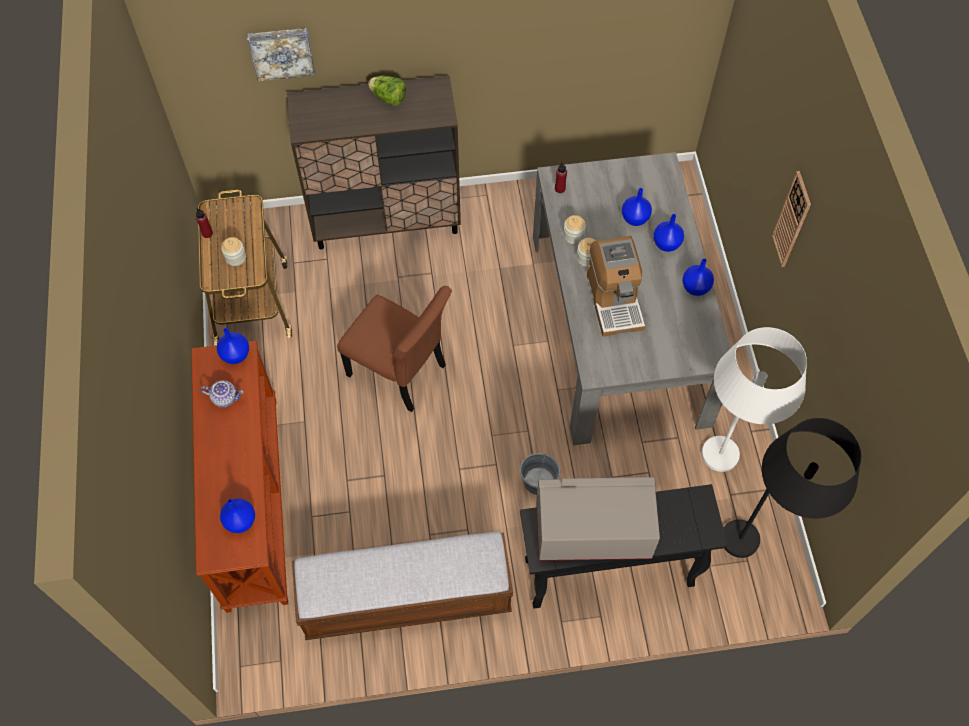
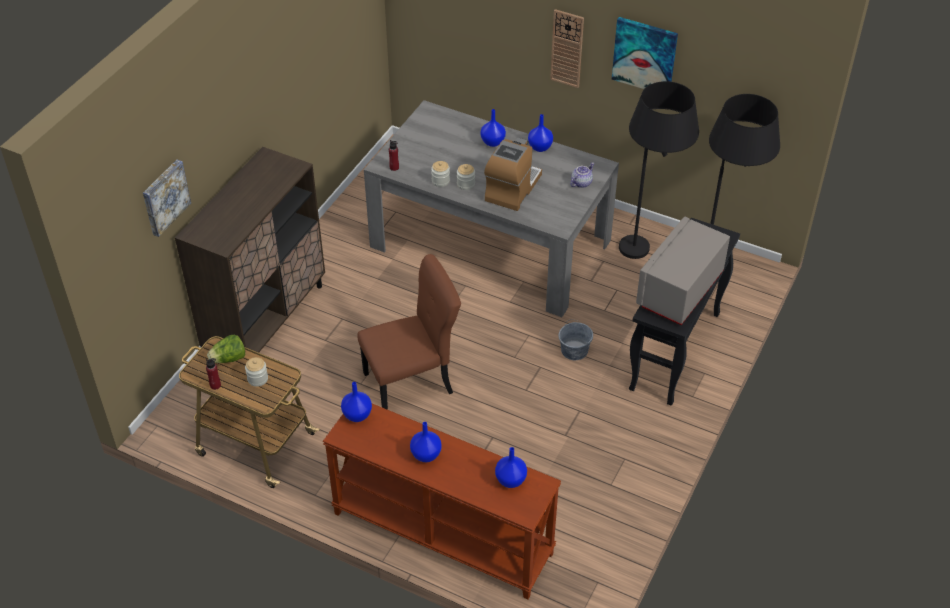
camera: 55 degrees left, 15 degrees down
teapot [200,380,244,408] -> teapot moved to [570,162,594,188]
bench [292,531,513,640] -> none
lettuce [368,76,406,106] -> lettuce moved to [207,335,245,363]
coffee machine [587,236,645,337] -> coffee machine turned 90 degrees counterclockwise [484,138,542,211]
blue vase [622,188,652,226] -> blue vase moved to [410,422,442,462]
white floor lamp [702,327,807,472] -> black floor lamp [619,81,699,259]
none -> picture [612,17,678,89]

